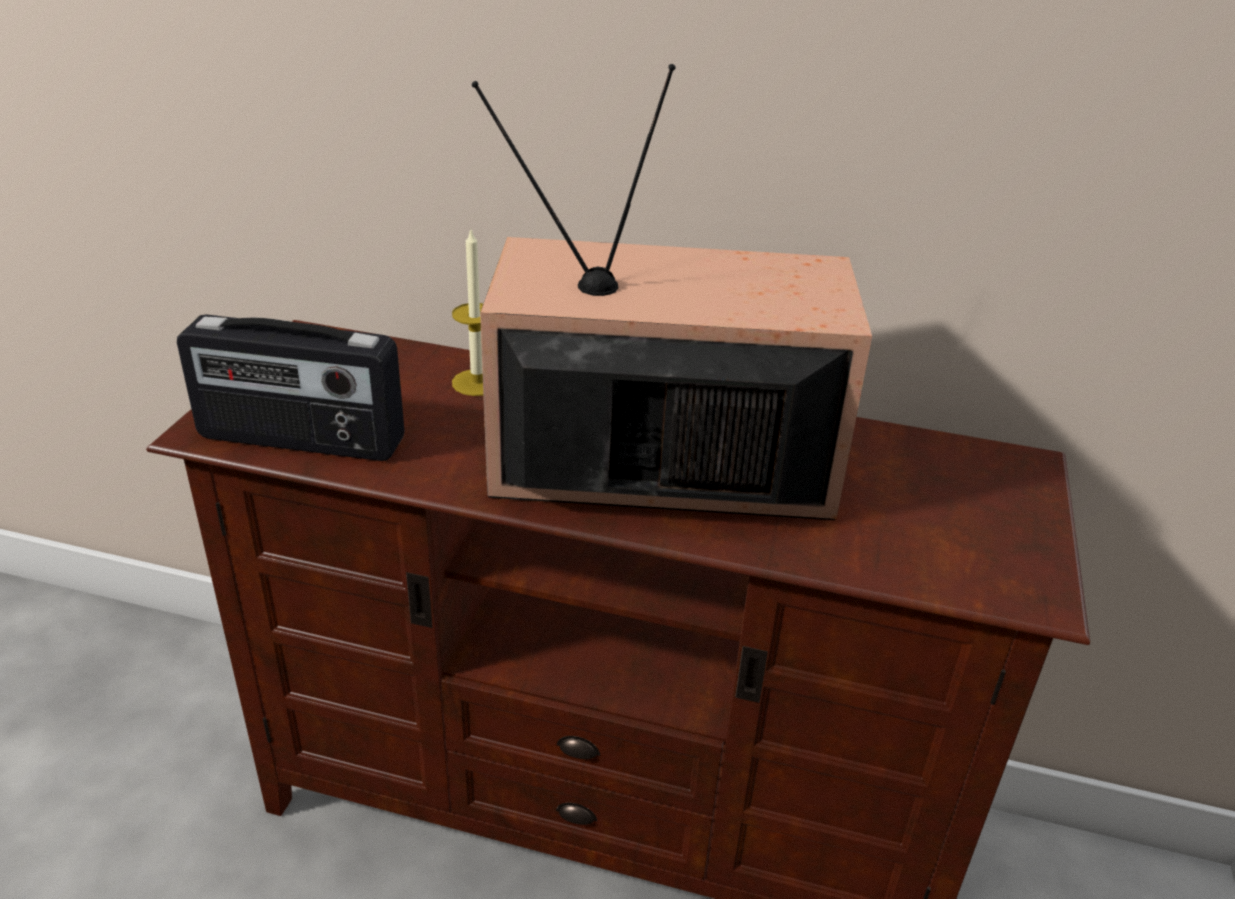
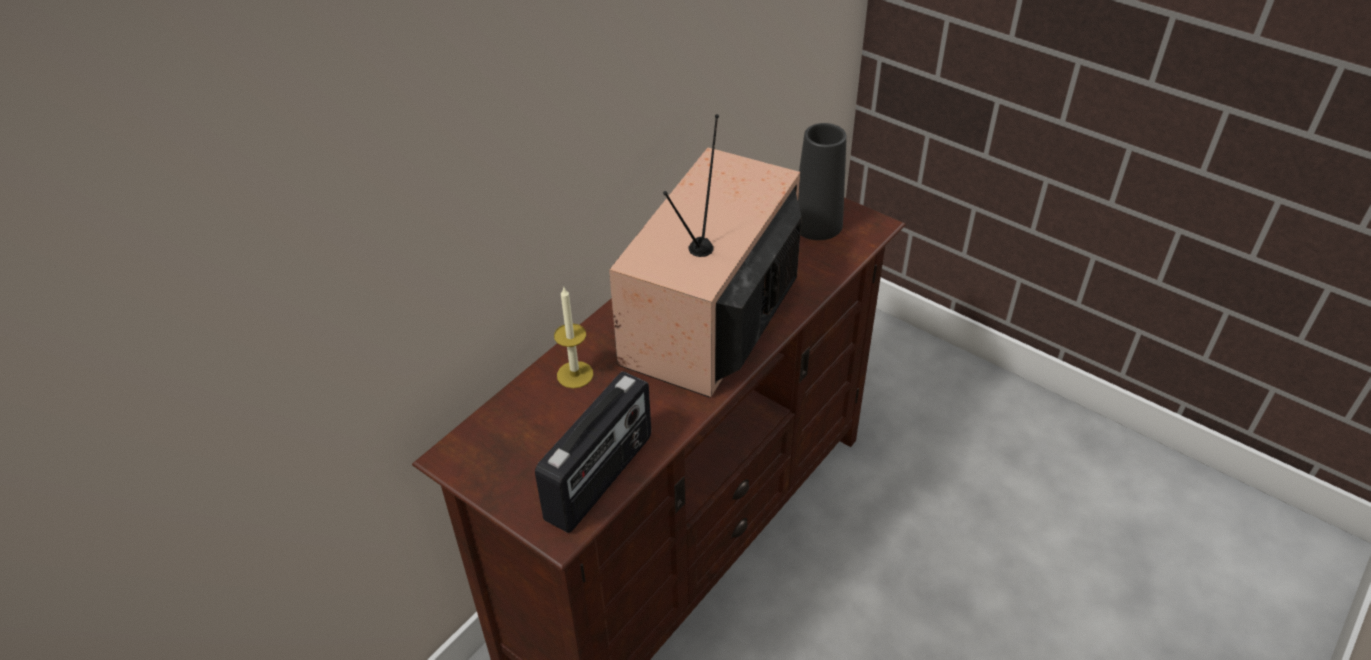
camera: 65 degrees left, 10 degrees up
none -> black vase [798,123,847,240]

